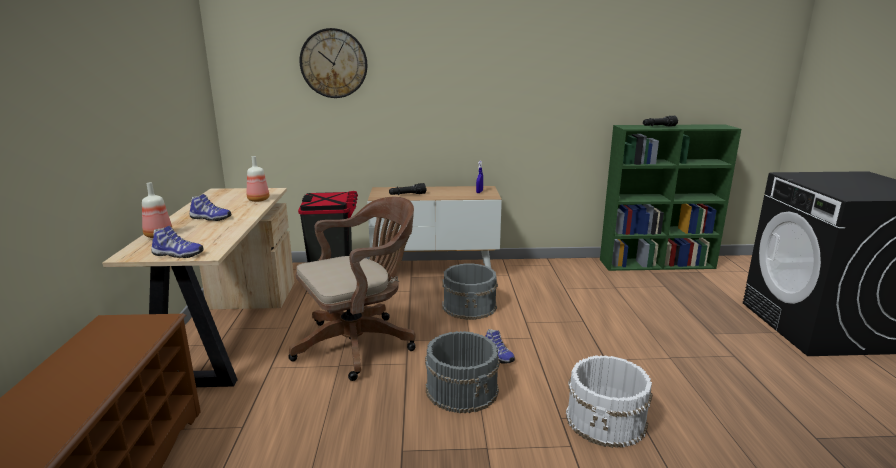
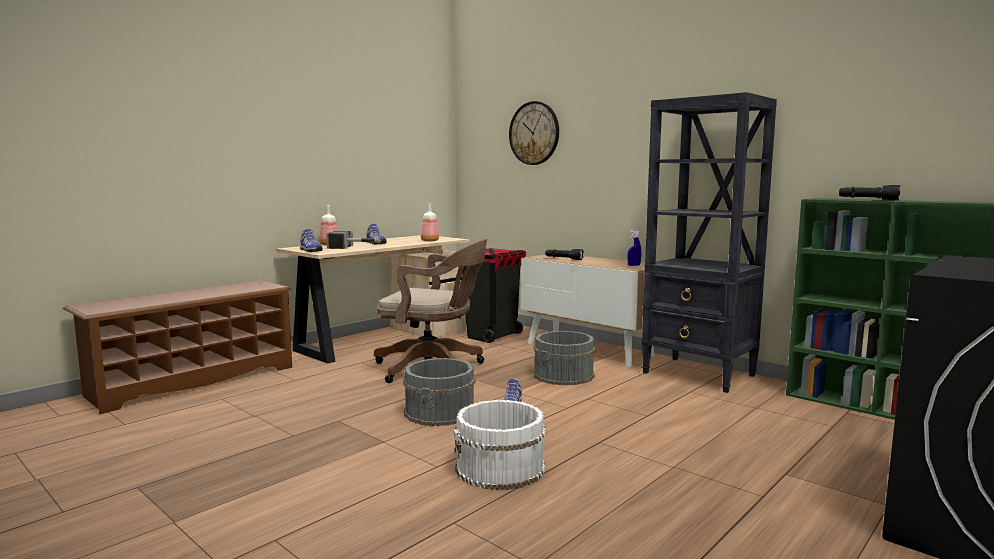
camera: 45 degrees right, 10 degrees down
none -> hammer [326,231,380,249]
none -> black bookcase [641,92,777,393]

